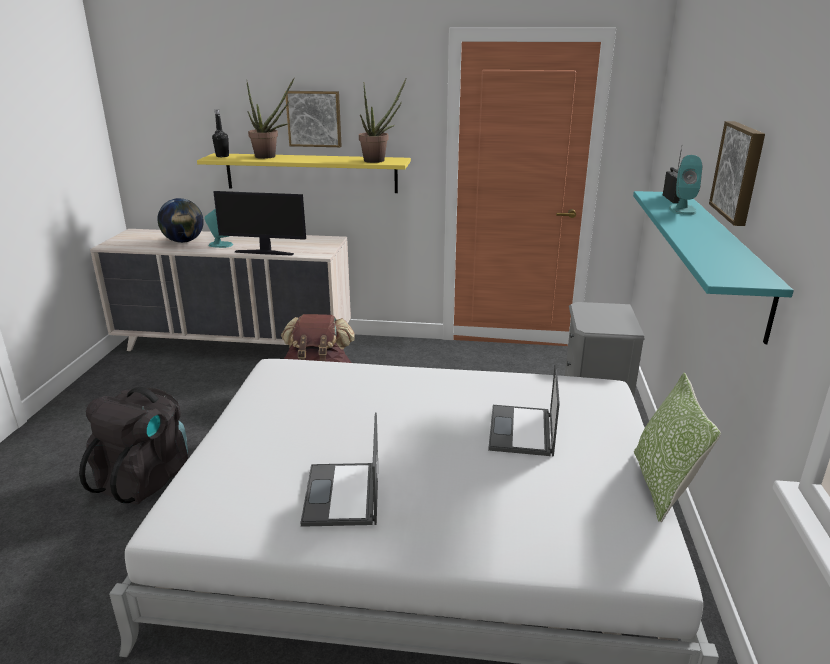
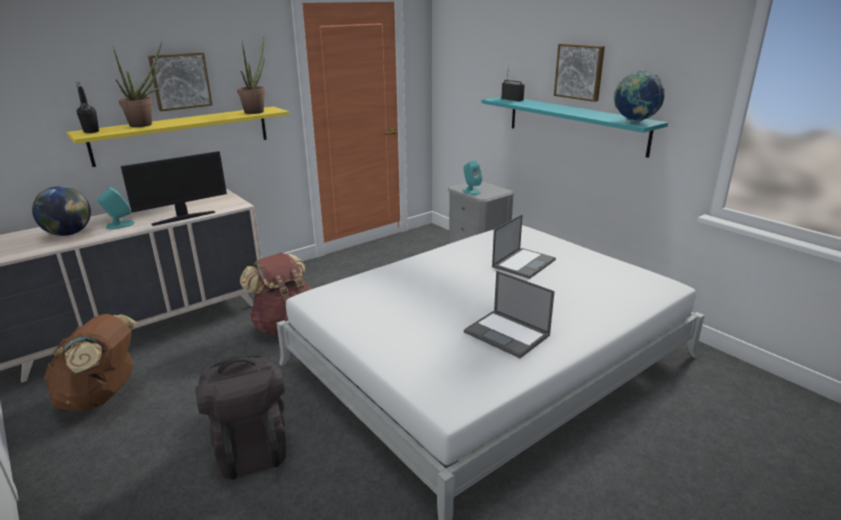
camera: 45 degrees left, 0 degrees up
laptop [488,363,560,456] -> laptop turned 105 degrees counterclockwise [492,214,556,279]
pillow [634,373,721,522] -> none
turquoise speaker [669,155,703,215] -> turquoise speaker moved to [462,160,482,195]
none -> brown backpack [44,314,138,411]
none -> globe [614,71,665,122]

